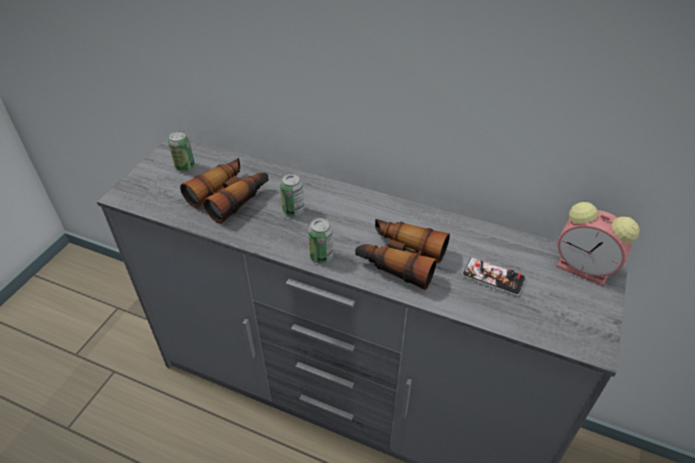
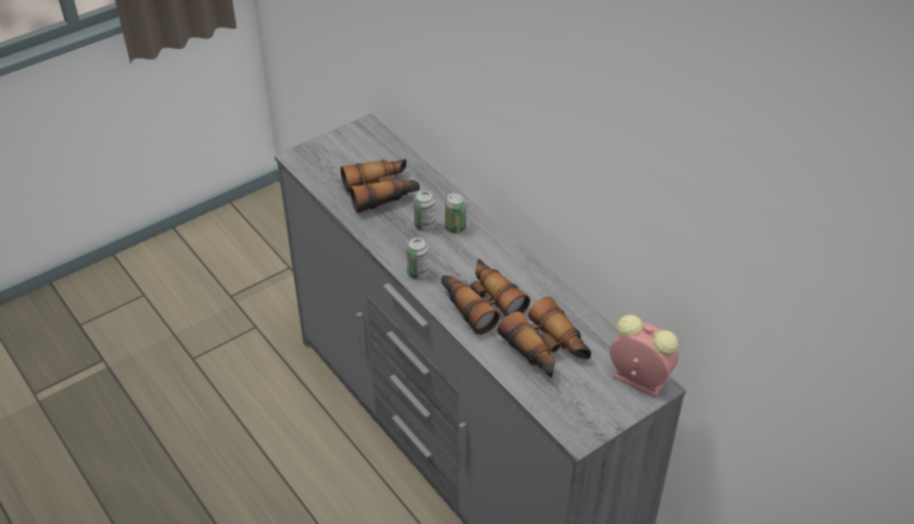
camera: 30 degrees right, 0 degrees up
can [168,131,195,172] -> can moved to [445,192,466,234]
phone [462,257,526,296] -> binoculars [497,297,591,378]
alarm clock [556,202,640,287] -> alarm clock turned 150 degrees clockwise [610,315,679,398]

